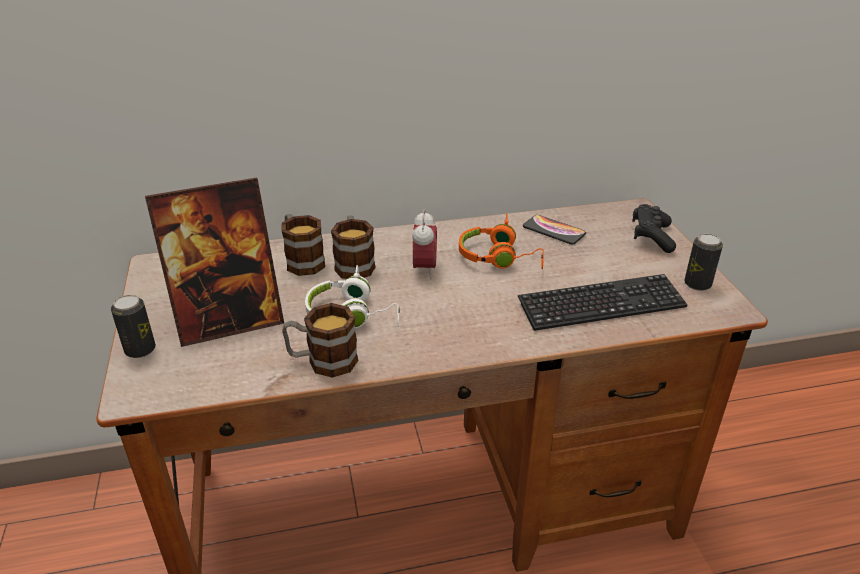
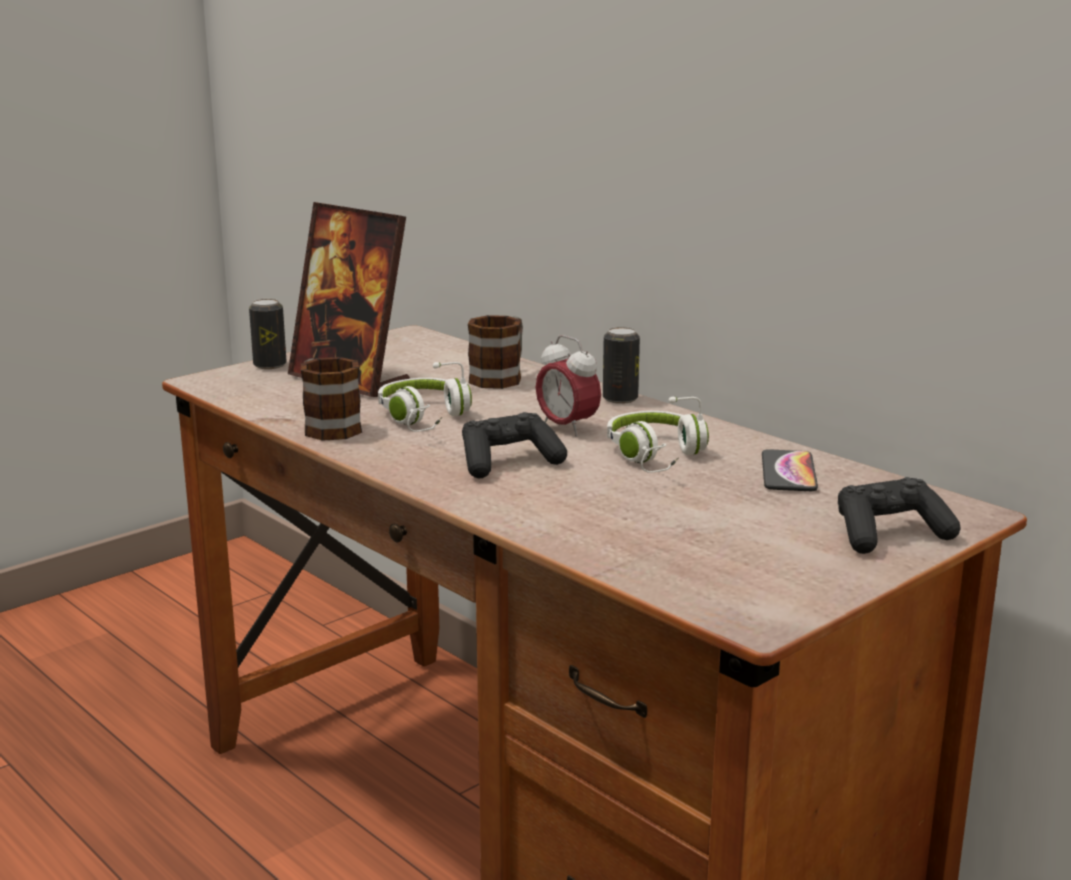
camera: 60 degrees right, 15 degrees down
mug [331,215,375,279] -> none
alarm clock [412,209,437,278] -> alarm clock turned 75 degrees clockwise [536,335,601,437]
orange headphones [459,214,544,269] -> white headphones [607,396,709,473]
keyboard [518,274,687,331] -> none
can [684,234,723,291] -> can moved to [603,327,640,404]
none -> black game controller [462,412,567,478]

